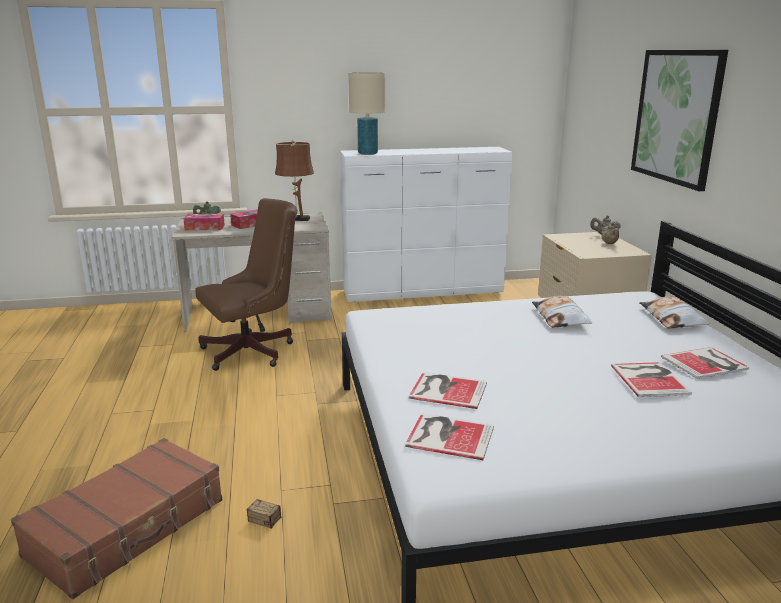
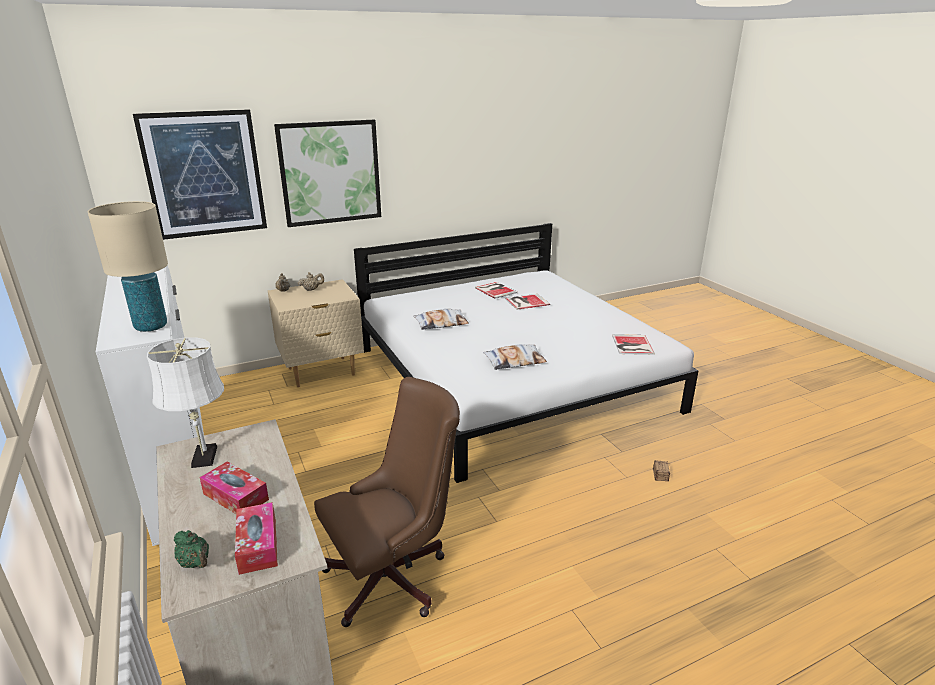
camera: 105 degrees left, 5 degrees up
brown suitcase [11,438,222,599] -> none
brown office chair [195,198,297,371] -> brown office chair turned 105 degrees clockwise [314,377,460,627]
brown table lamp [275,140,314,221] -> white table lamp [147,337,224,468]
book [408,372,487,409] -> none
pillow [640,297,709,328] -> pillow moved to [483,344,547,370]
none -> picture [133,109,267,240]

